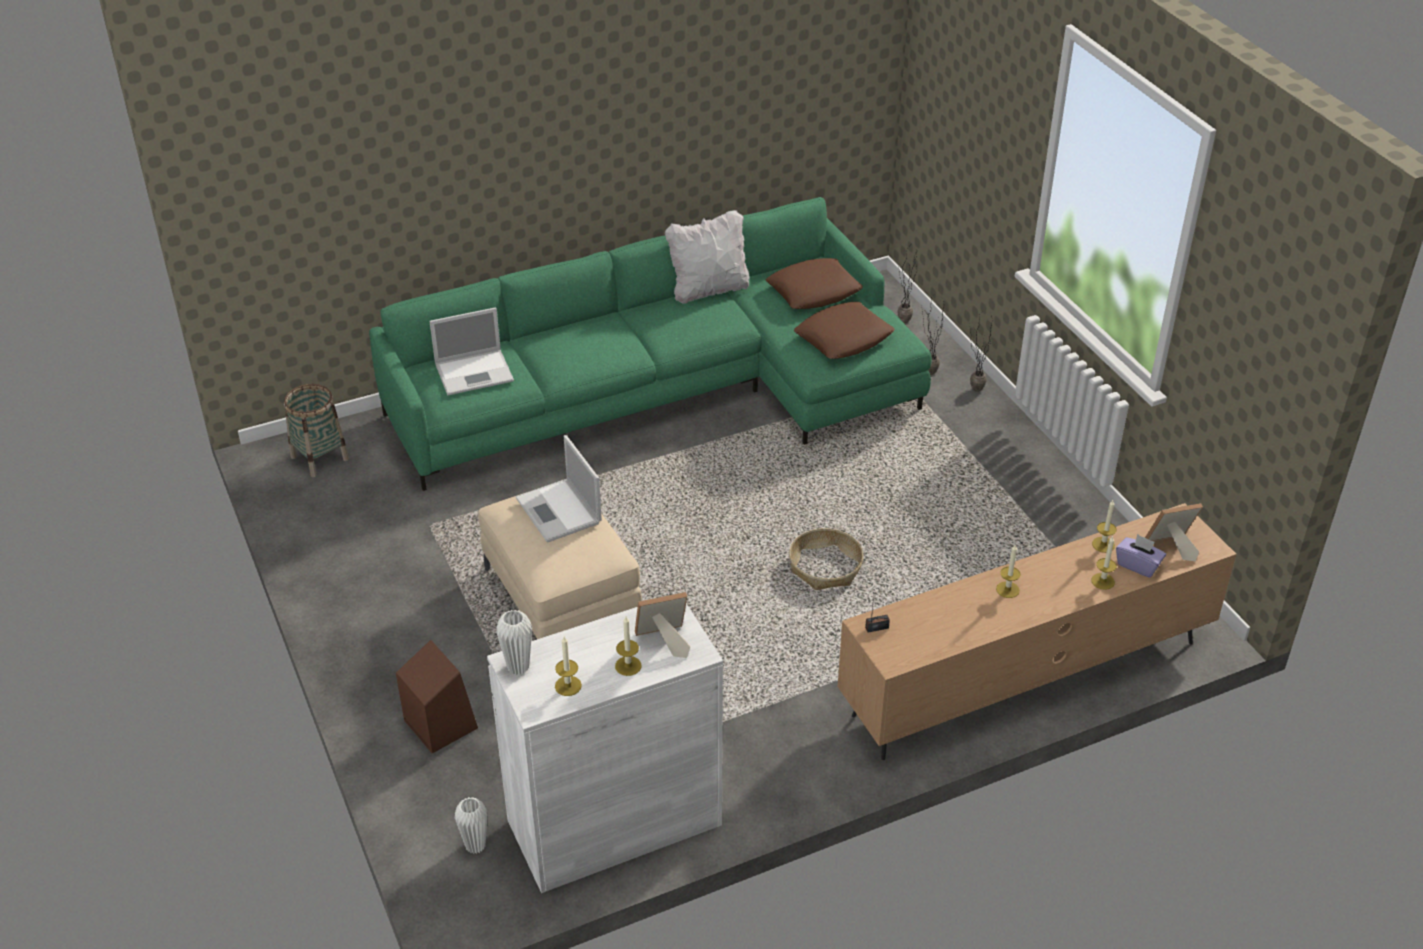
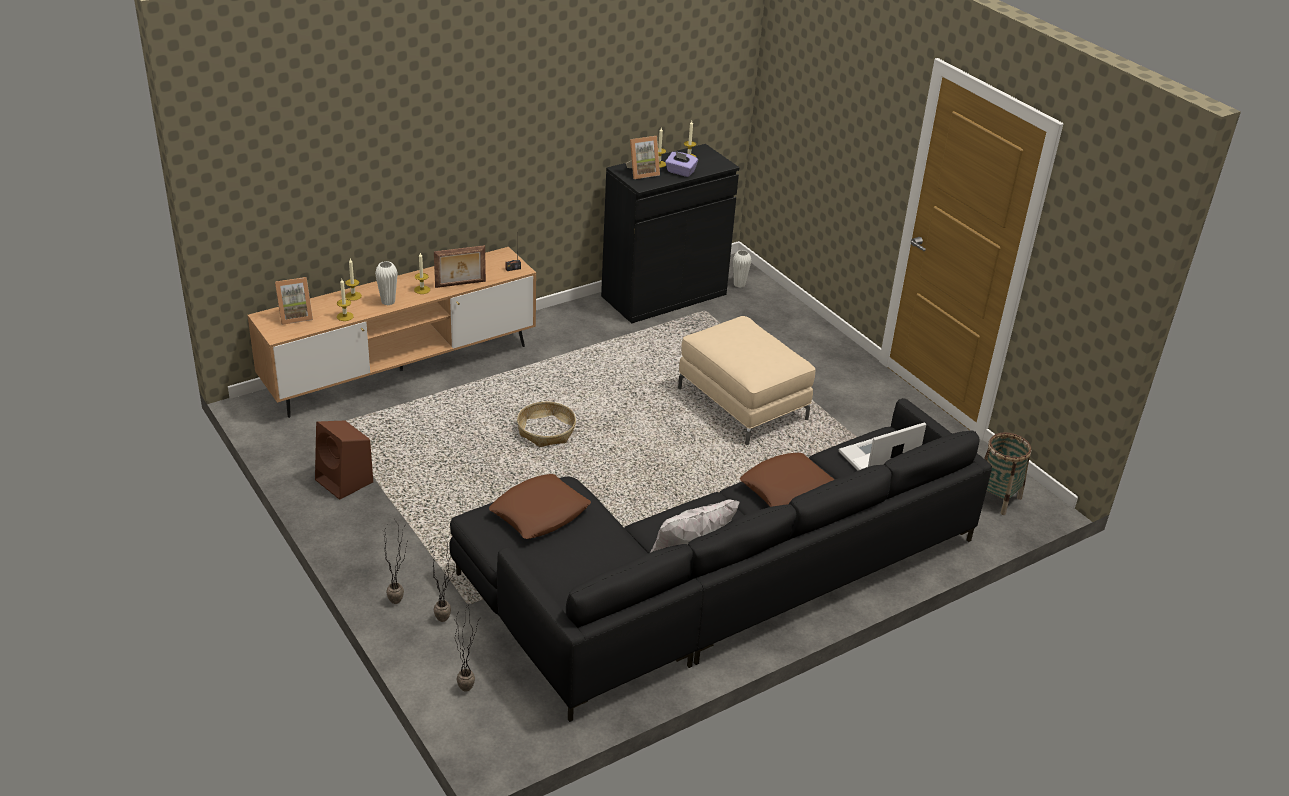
camera: 170 degrees right, 5 degrees down
green sofa [369,197,932,491] -> black sofa [449,398,992,722]
brown speaker [396,640,478,753] -> brown speaker moved to [315,421,373,500]
white cabinet [487,603,723,893] -> black cabinet [601,144,739,323]
white vase [496,610,532,675] -> white vase moved to [375,261,398,306]
laptop [516,435,602,543] -> none
brown pillow [766,258,863,309] -> brown pillow moved to [740,453,835,507]
purple tissue box [1116,534,1166,578] -> purple tissue box moved to [665,151,698,177]
none -> picture frame [434,245,486,288]

